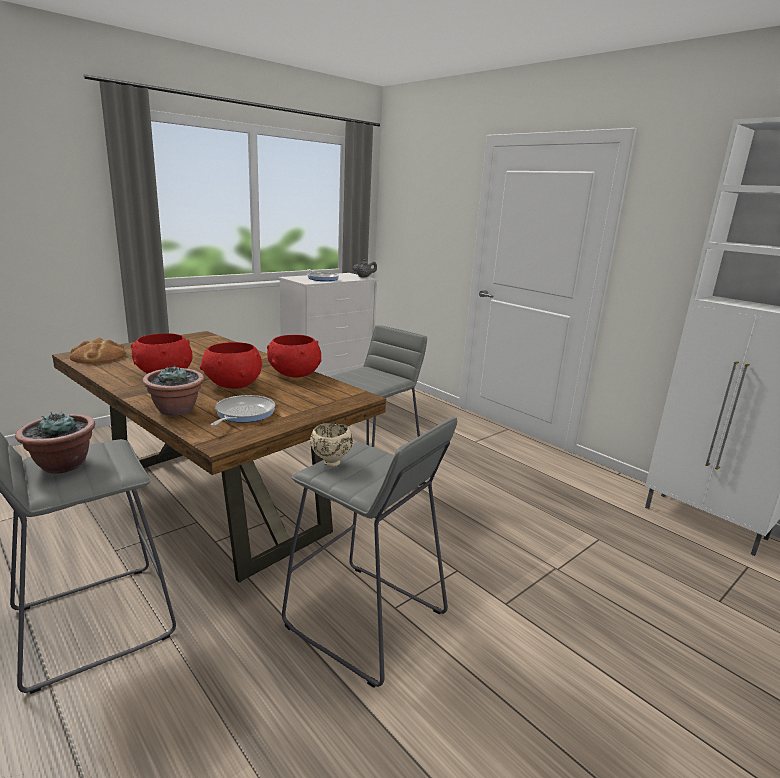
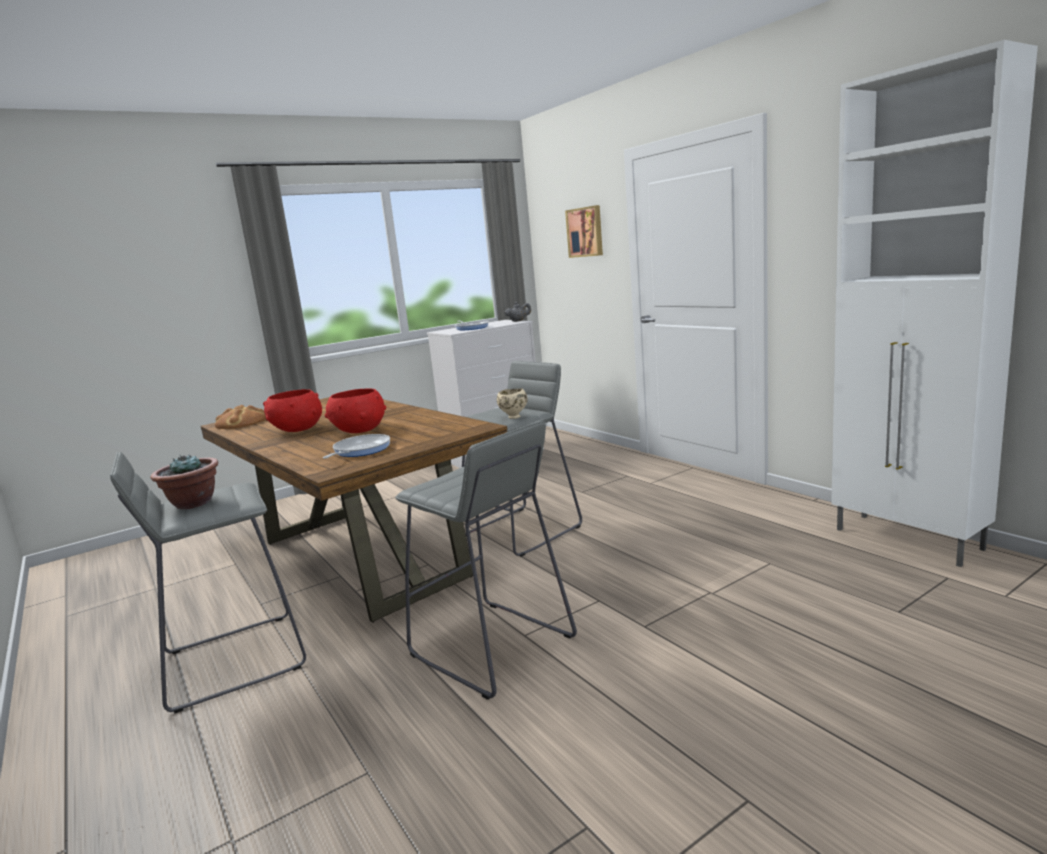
camera: 10 degrees right, 5 degrees down
potted plant [142,365,204,416] -> none
red bowl [267,335,322,378] -> none
beige bowl [310,423,353,467] -> beige bowl moved to [497,388,527,419]
none -> picture [565,205,603,258]

